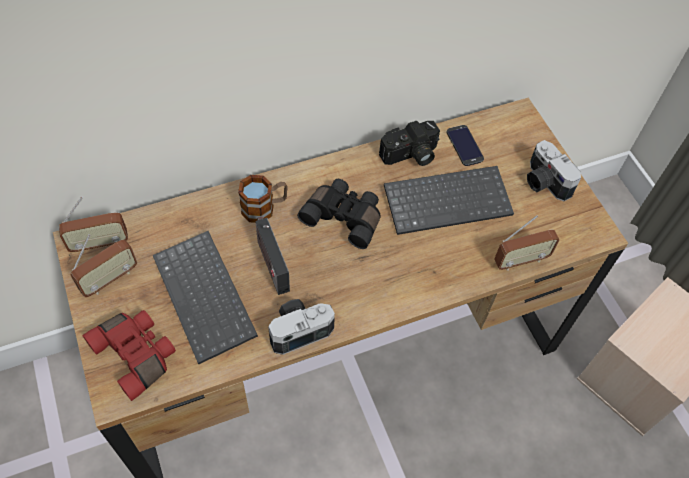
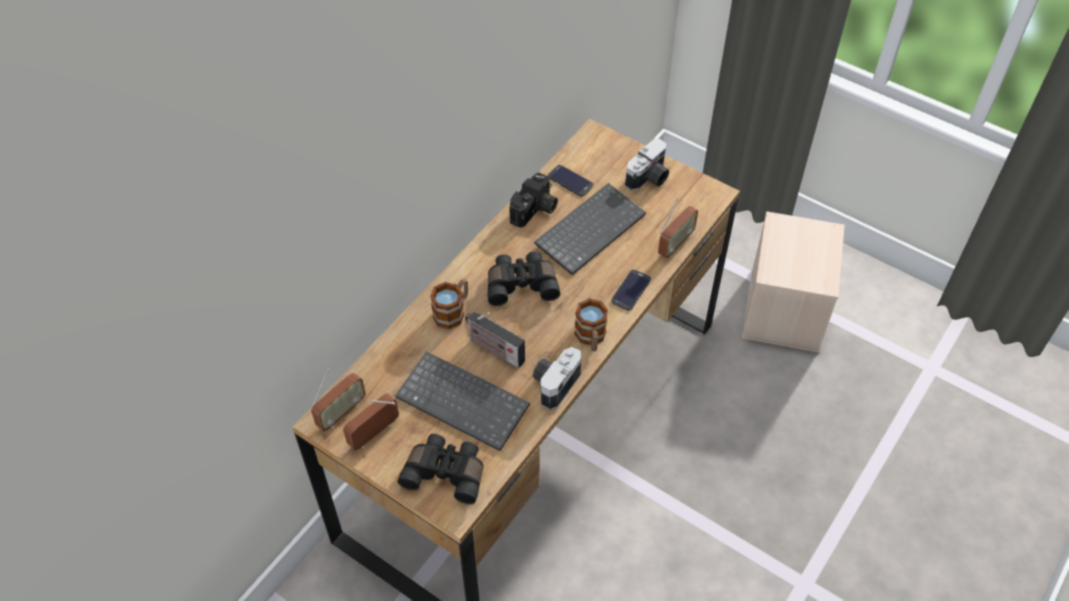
camera: 30 degrees left, 5 degrees down
radio [71,234,137,297] -> radio turned 150 degrees counterclockwise [343,393,399,451]
red binoculars [82,310,176,401] -> black binoculars [397,434,484,504]
camera [527,140,581,201] -> camera turned 75 degrees counterclockwise [625,138,670,191]
none -> mug [575,298,608,351]
none -> phone [611,269,651,311]

